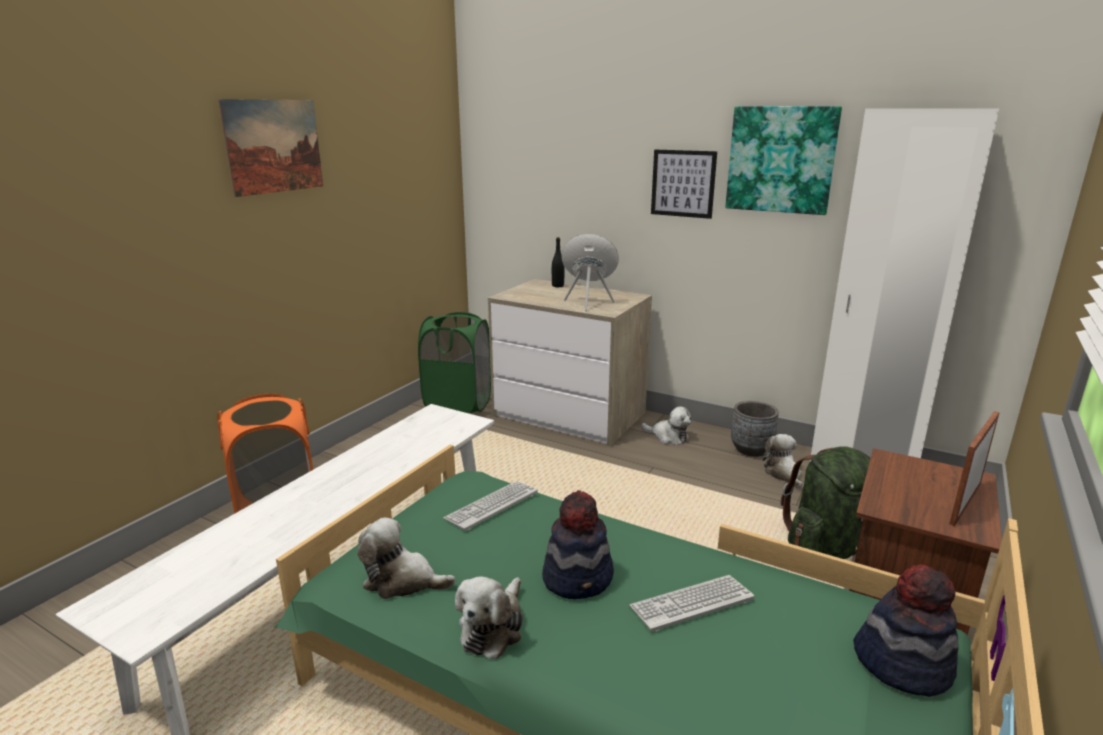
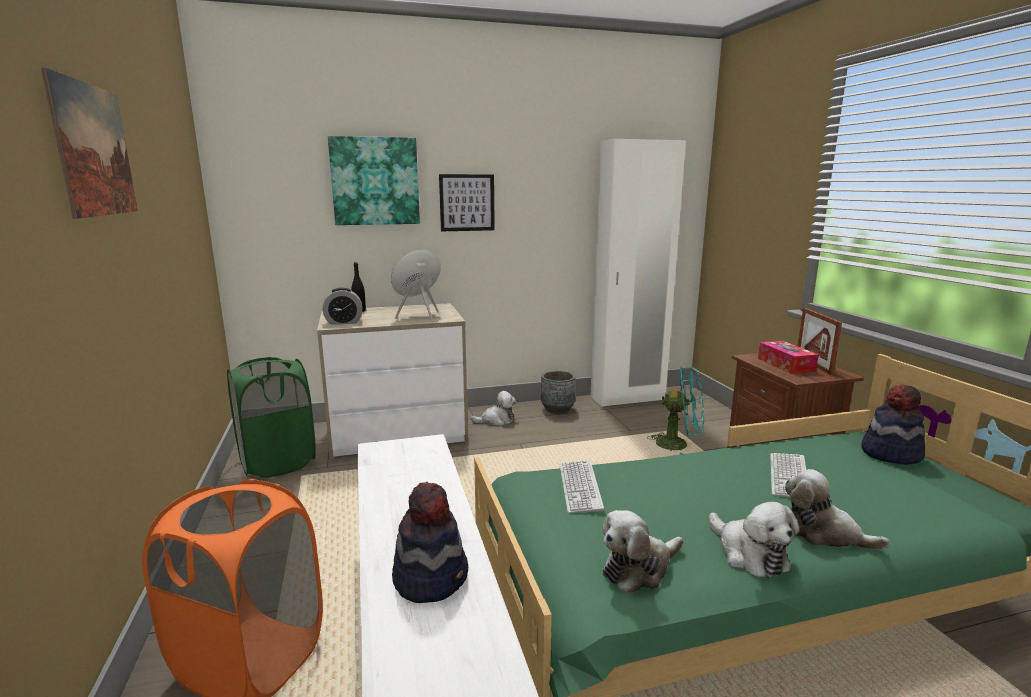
camera: 45 degrees left, 5 degrees down
hat [542,490,614,599] -> hat moved to [392,482,468,603]
picture [725,106,842,215] -> picture moved to [328,136,420,225]
plush toy [763,434,802,489] -> plush toy moved to [785,469,890,550]
green backpack [780,446,871,559] -> turquoise fan [647,367,704,455]
none -> alarm clock [323,288,362,325]
none -> tissue box [758,341,819,374]

